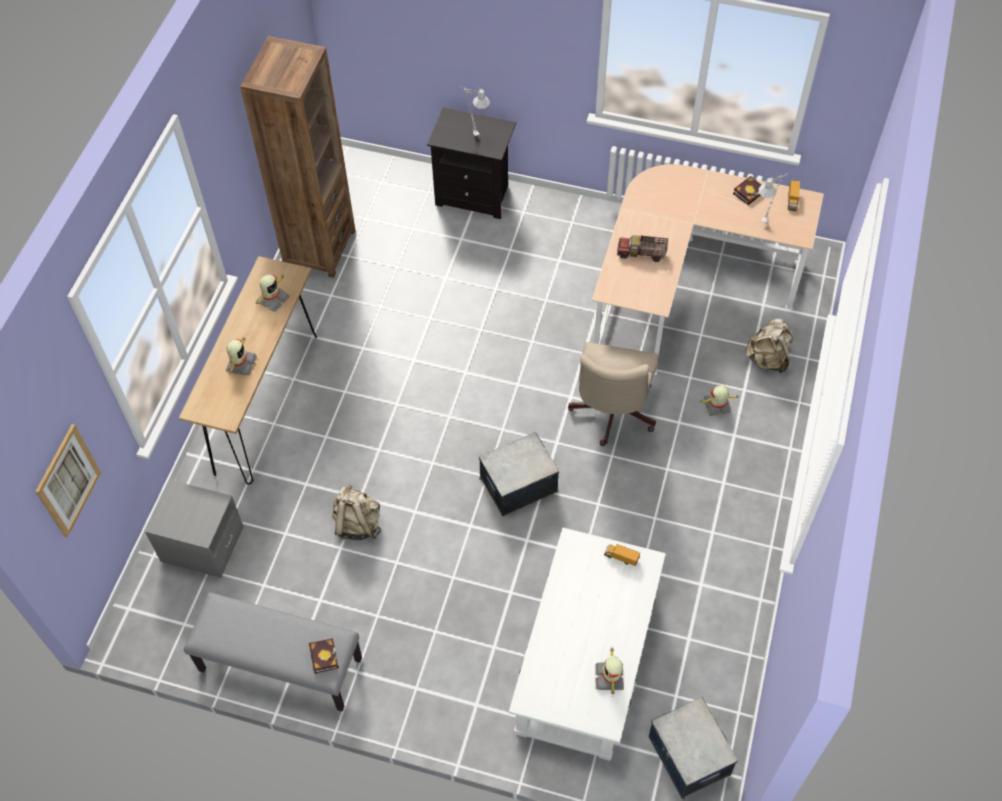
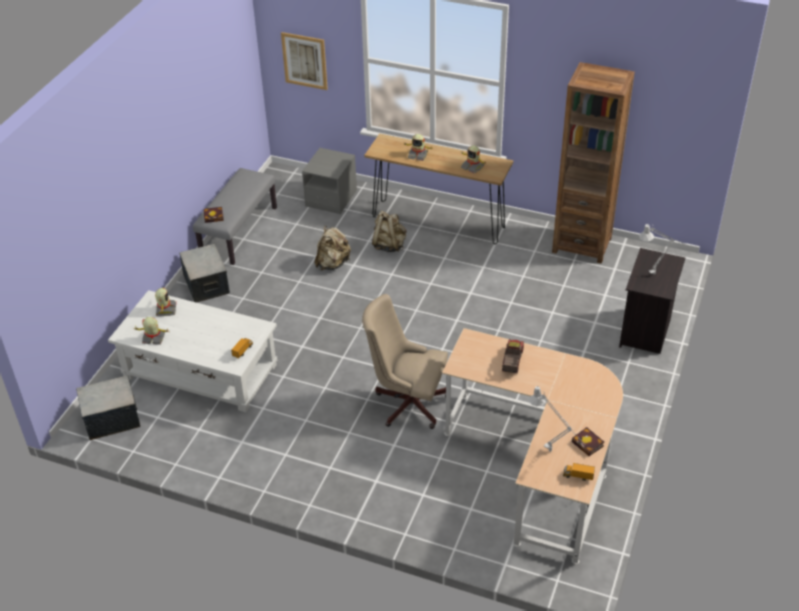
camera: 95 degrees right, 15 degrees down
storage box [479,432,559,516] -> storage box moved to [179,244,230,303]
toy robot [698,385,740,416] -> toy robot moved to [155,288,176,316]
beige backpack [746,319,793,373] -> beige backpack moved to [372,211,406,252]

